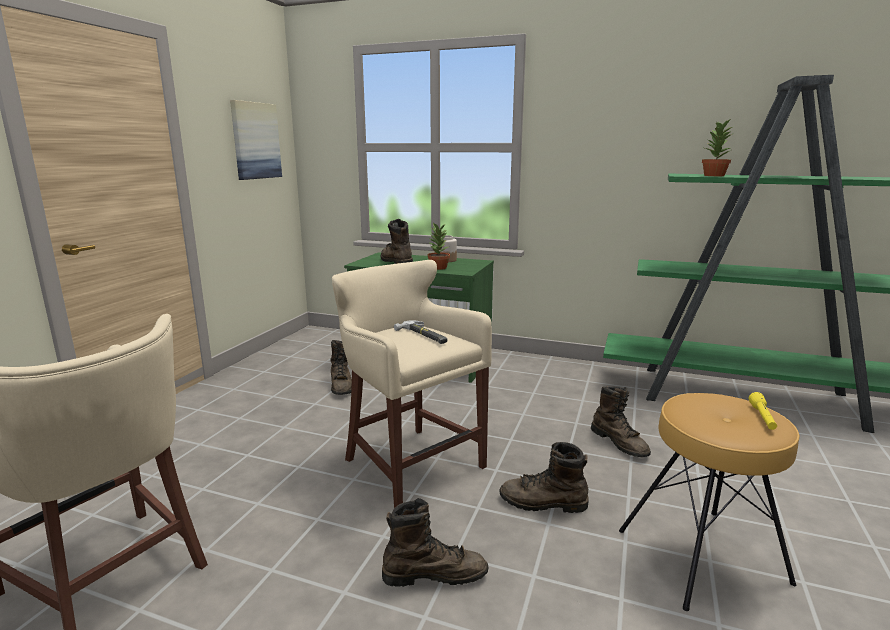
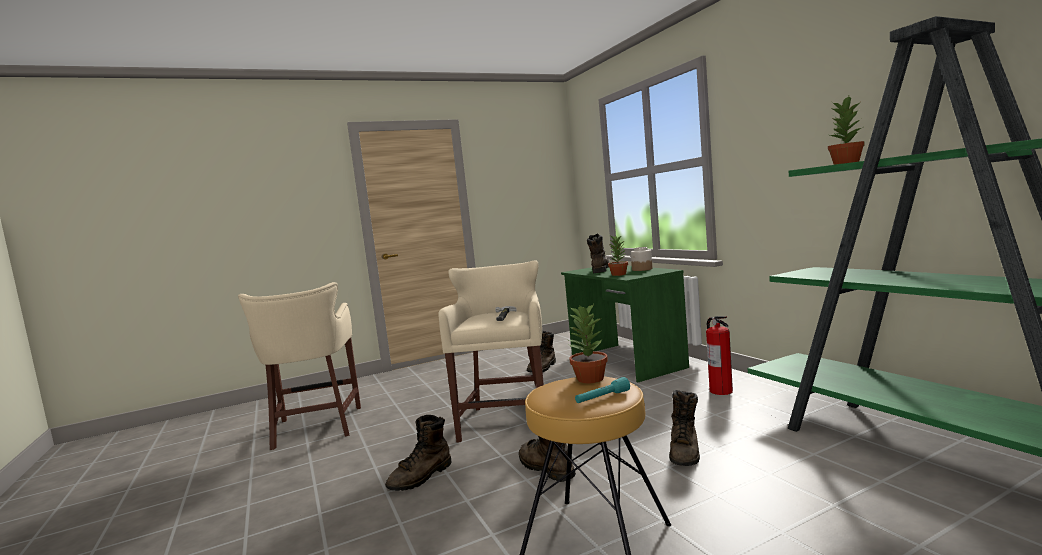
camera: 45 degrees right, 10 degrees down
picture [230,100,282,180] -> none
brown boot [382,498,489,587] -> brown boot turned 90 degrees clockwise [385,415,452,491]
yellow flashlight [749,392,777,430] -> turquoise flashlight [575,377,630,403]
none -> potted plant [567,304,608,383]
none -> fire extinguisher [706,316,733,395]

